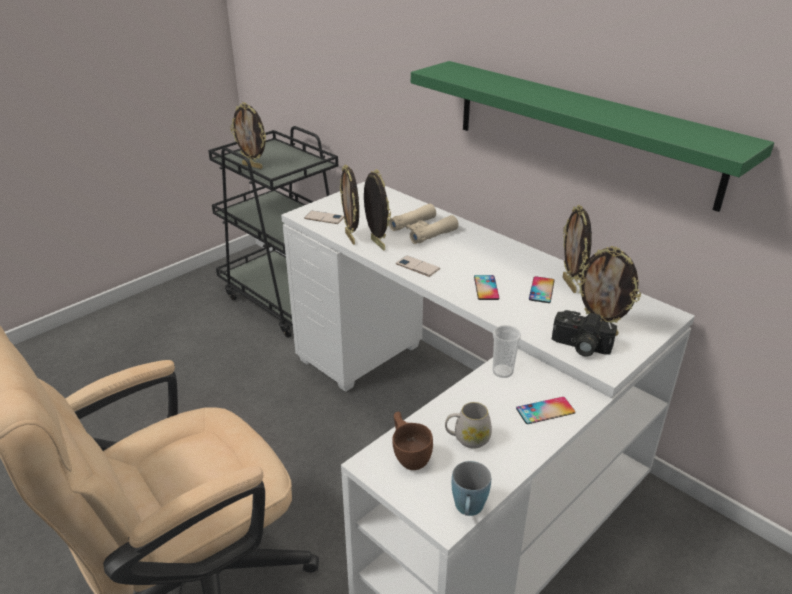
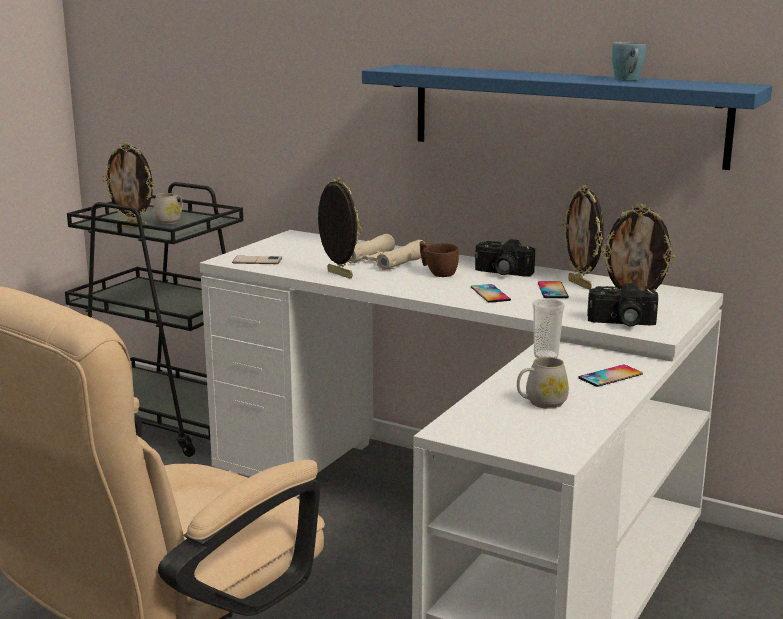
camera: 15 degrees left, 15 degrees down
picture frame [340,164,359,245] -> none
brown cup [392,412,433,470] -> brown cup moved to [420,241,459,277]
phone [396,255,440,277] -> none
green shelf [411,61,774,212] -> blue shelf [362,65,772,170]
blue mug [452,461,491,516] -> blue mug moved to [612,42,646,81]
none -> white mug [153,193,183,225]
none -> camera [475,239,535,277]

